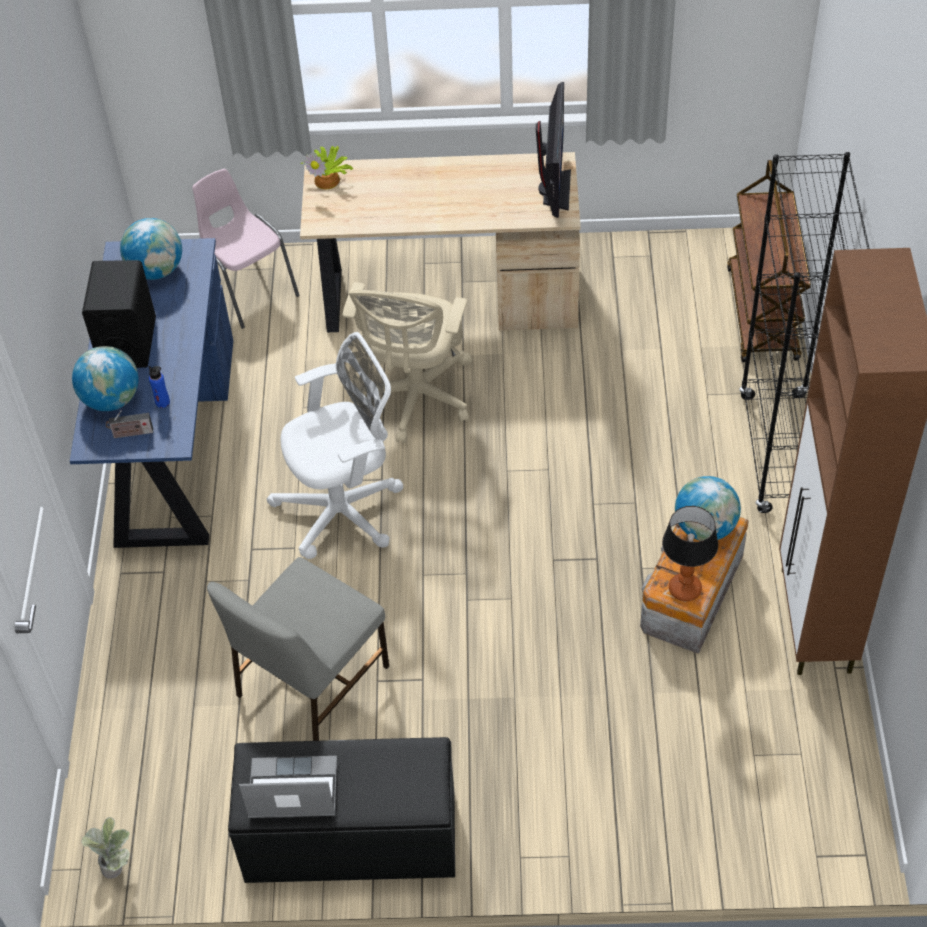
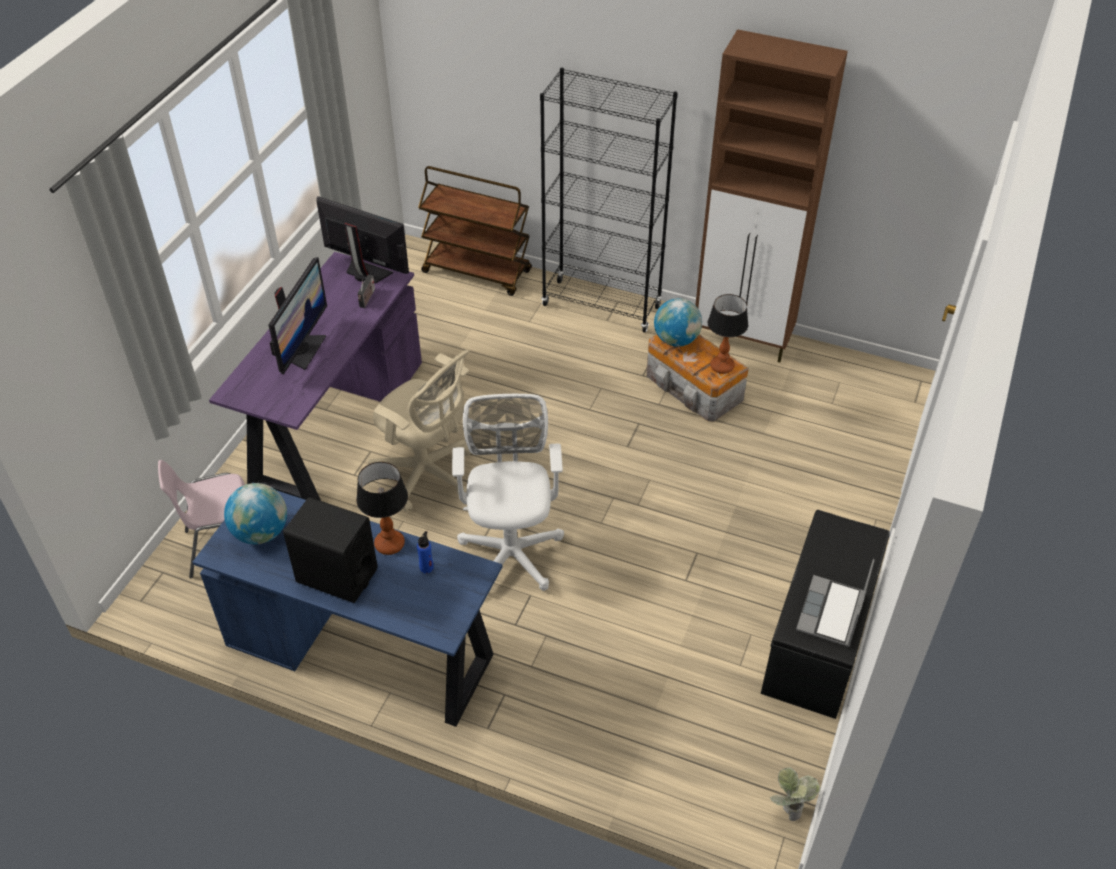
camera: 70 degrees left, 5 degrees down
globe [72,346,139,411] -> none
radio [106,410,153,438] -> radio moved to [357,275,375,308]
grey chair [207,557,389,741] -> none
beige desk [300,152,581,332] -> purple desk [209,252,422,501]
potted plant [301,146,353,189] -> none
none -> monitor [268,257,327,374]
none -> table lamp [356,462,408,555]

